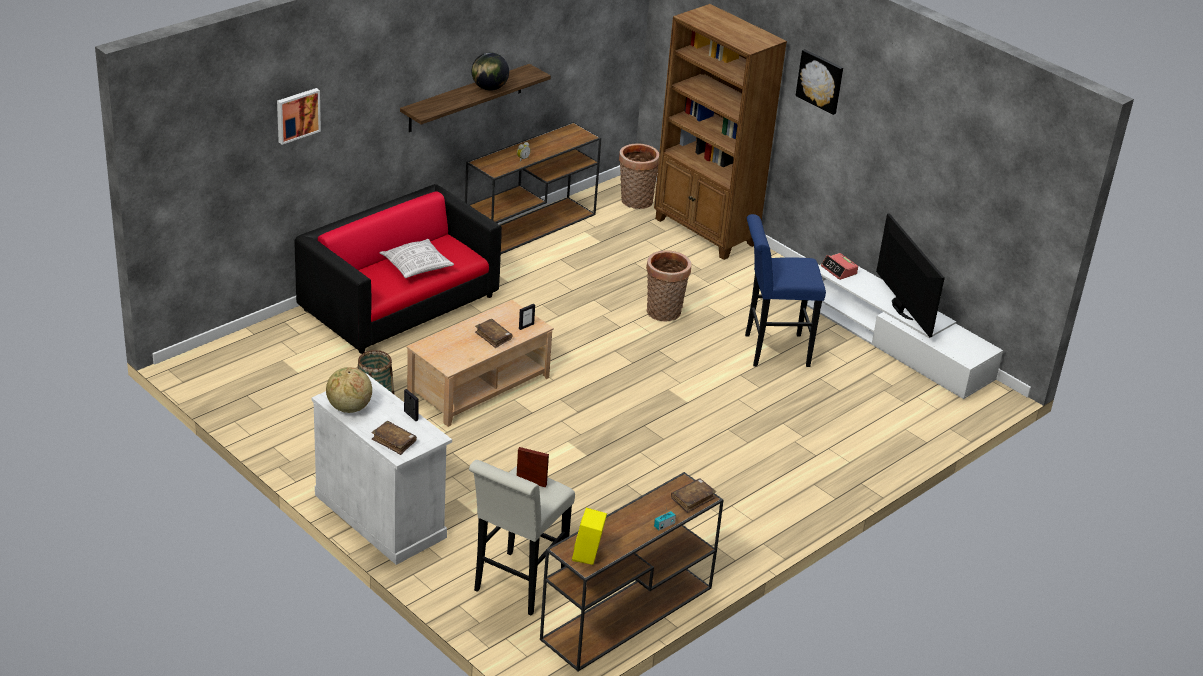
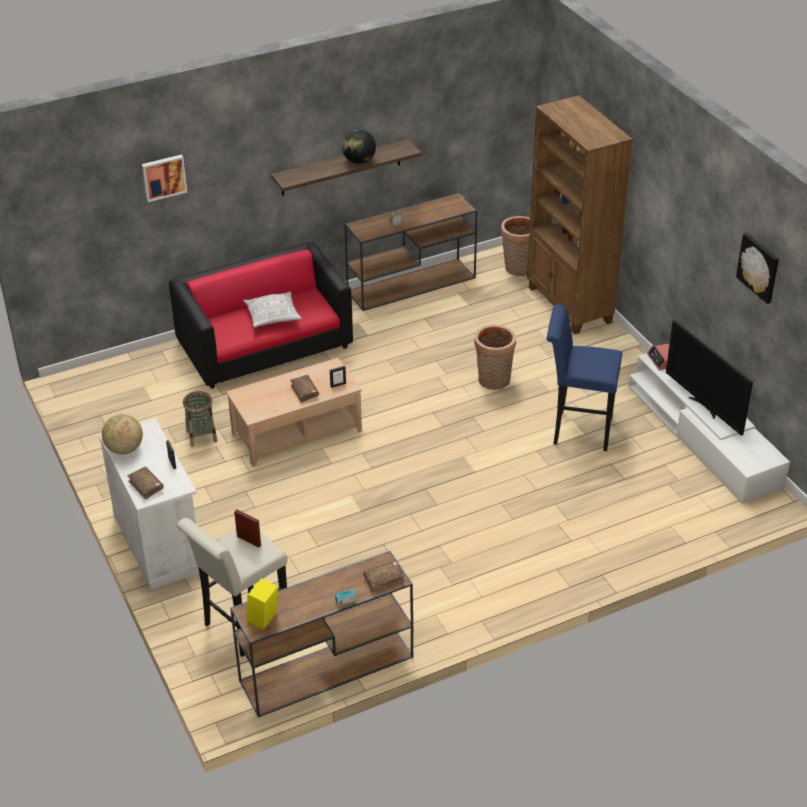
camera: 20 degrees right, 5 degrees up
picture [795,49,843,115] -> picture moved to [736,233,779,304]
television [876,213,945,337] -> television turned 150 degrees clockwise [666,320,753,436]

